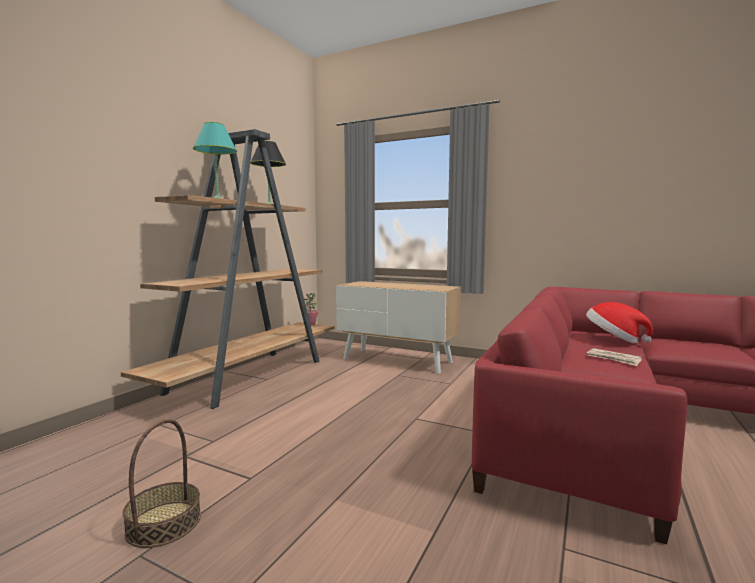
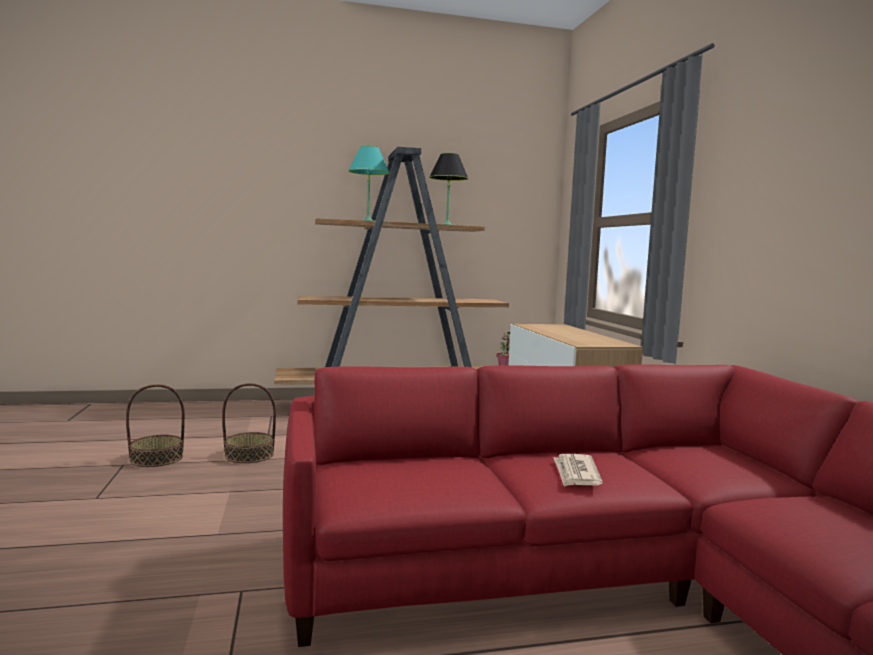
camera: 50 degrees right, 0 degrees up
hat [586,302,653,343] -> none
none -> basket [222,383,276,463]

